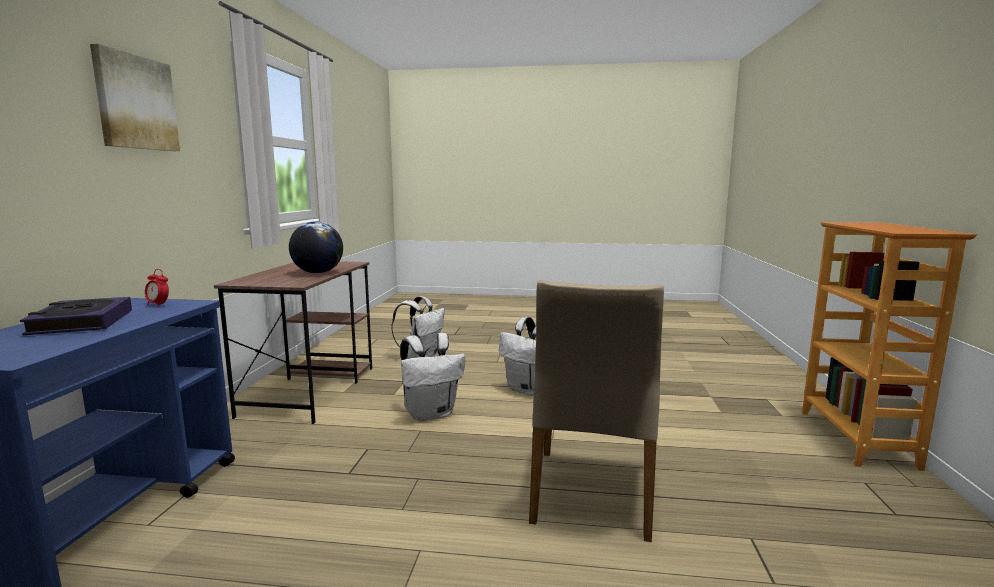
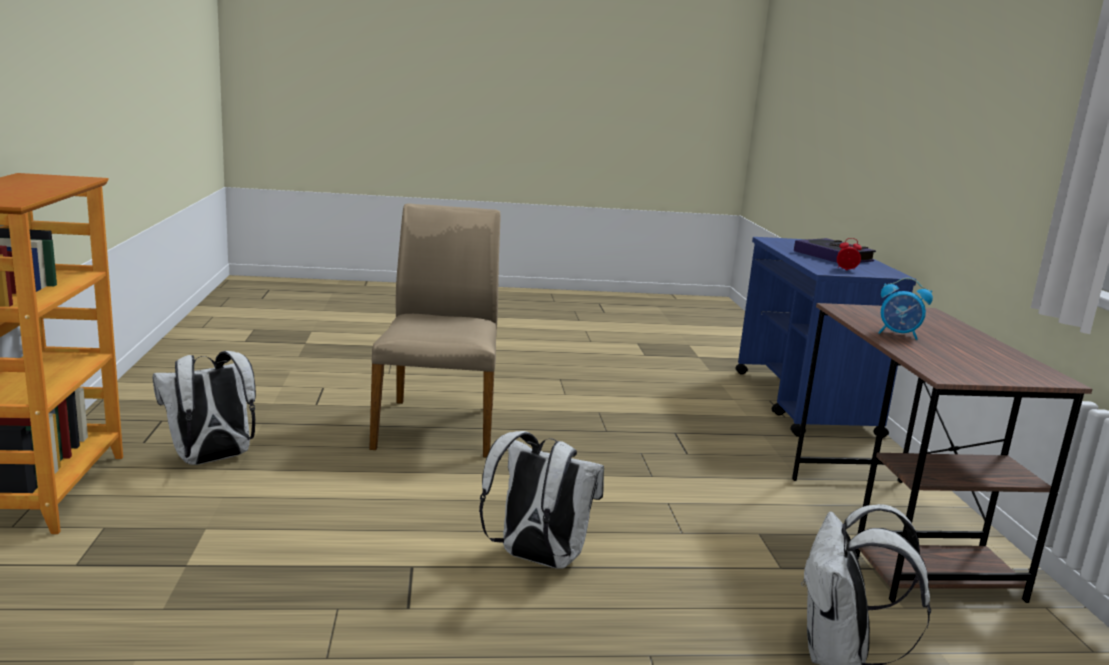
camera: 165 degrees right, 5 degrees up
picture [90,44,180,151] -> none
globe [289,222,343,274] -> alarm clock [878,278,933,340]
white backpack [400,333,465,421] -> white backpack moved to [152,351,256,465]

